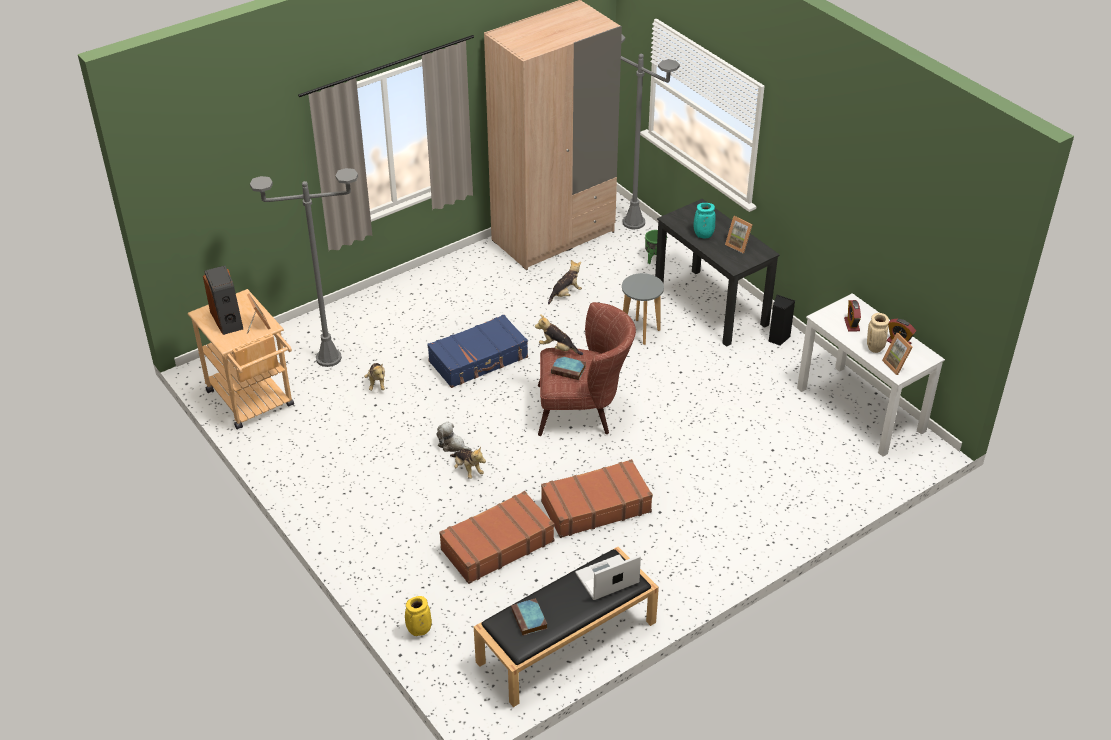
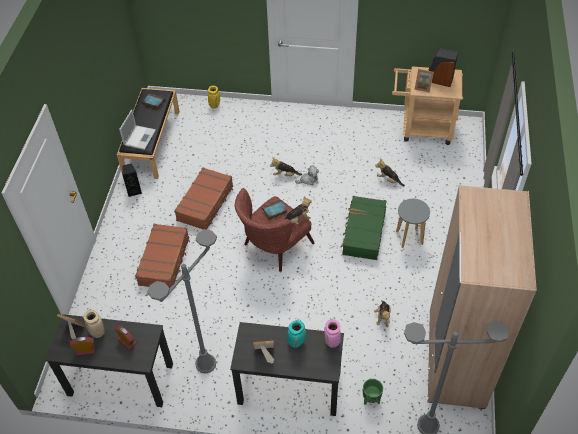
camera: 135 degrees right, 10 degrees up
grey floor lamp [250,168,358,367] -> grey floor lamp moved to [147,229,217,373]
blue suitcase [427,314,528,388] -> green suitcase [340,196,387,260]
brown suitcase [439,491,555,584] -> brown suitcase moved to [135,224,190,288]
grey stool [622,273,664,345] -> grey stool moved to [396,199,430,248]
black speaker [768,294,795,346] -> black speaker moved to [122,163,142,197]
white desk [797,293,945,457] -> black desk [45,314,173,407]
none -> pink vase [324,319,341,348]

